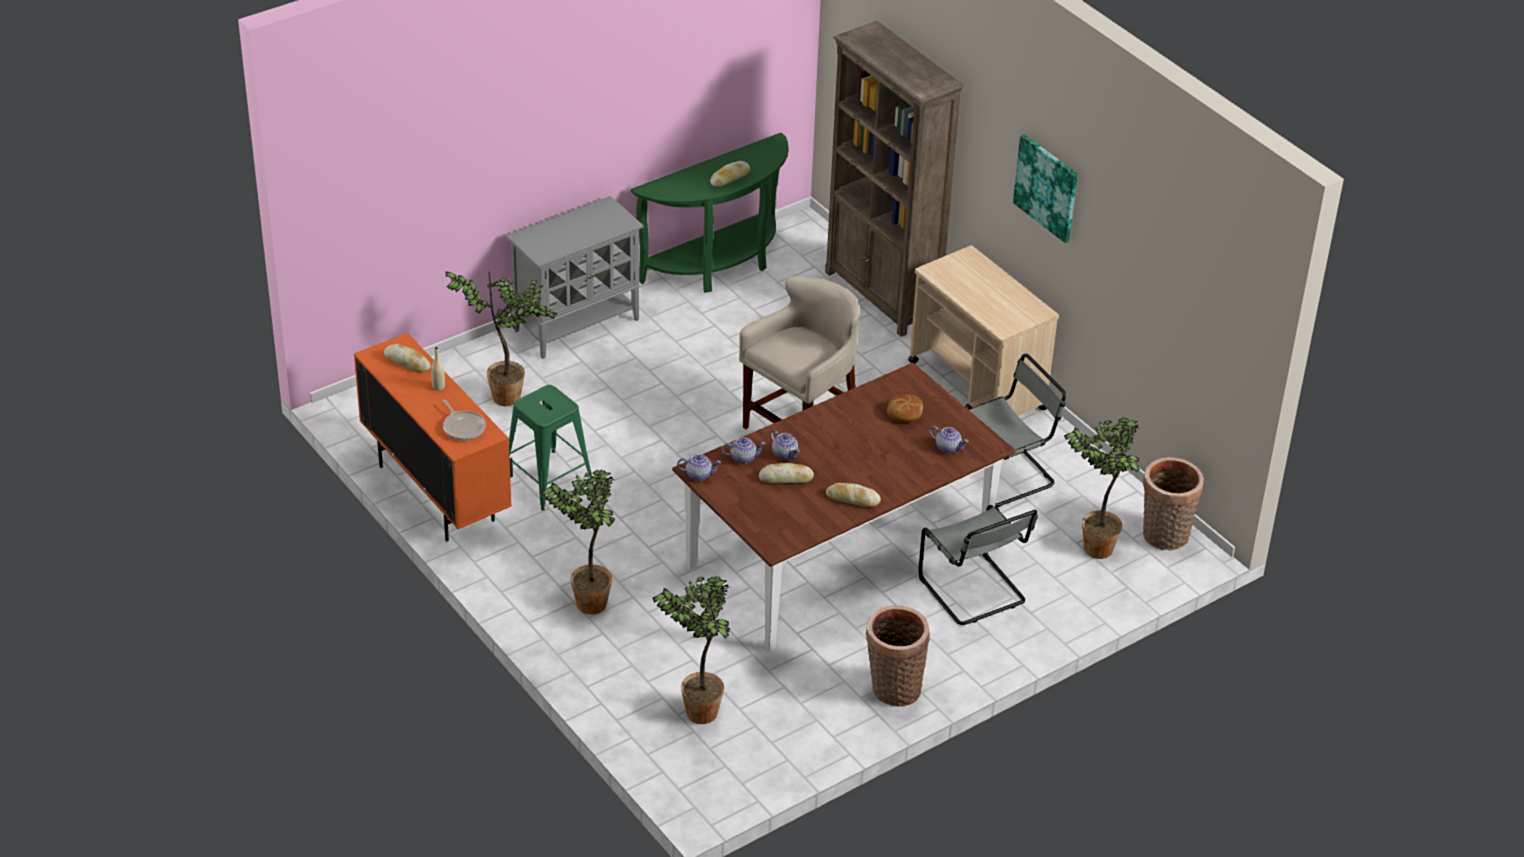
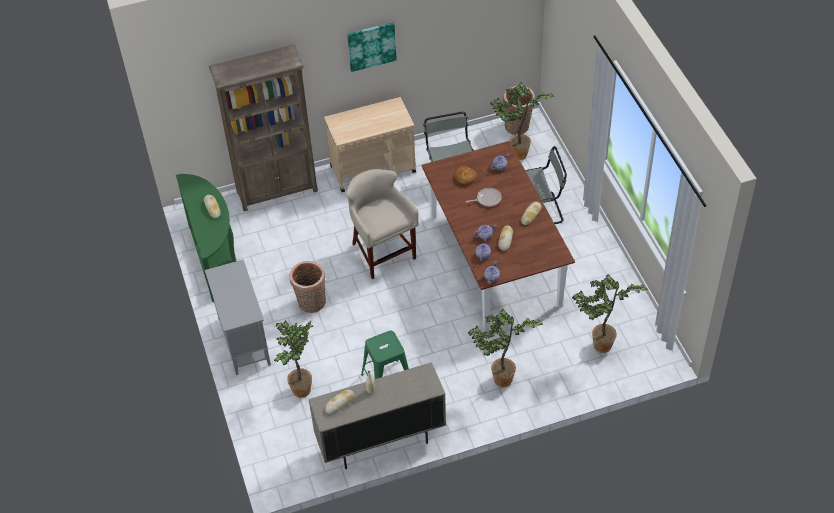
camera: 70 degrees left, 10 degrees up
orange cabinet [354,333,513,542] -> beige cabinet [308,362,446,469]
frying pan [443,399,486,440] -> frying pan moved to [466,188,502,207]
basket [865,606,930,707] -> basket moved to [289,261,326,313]

